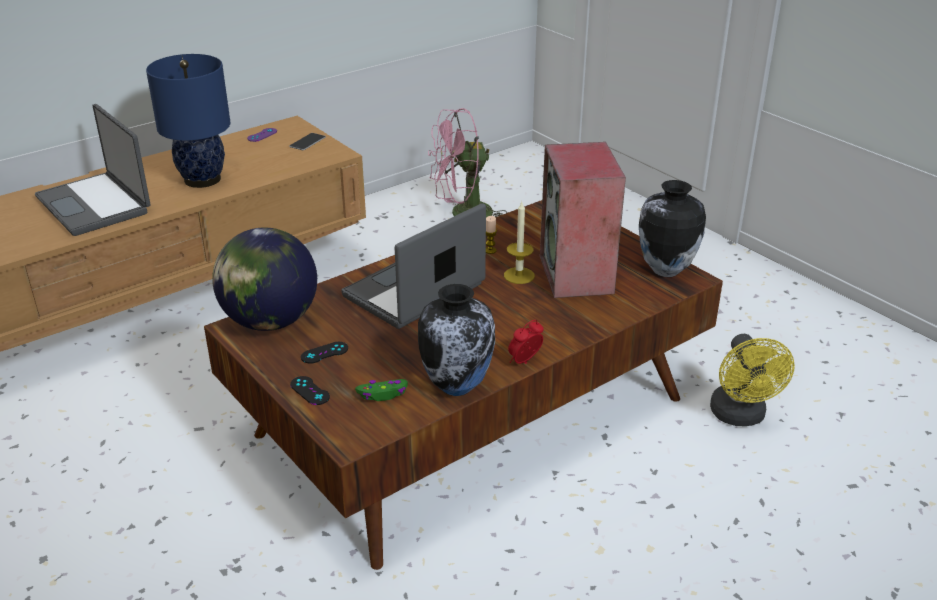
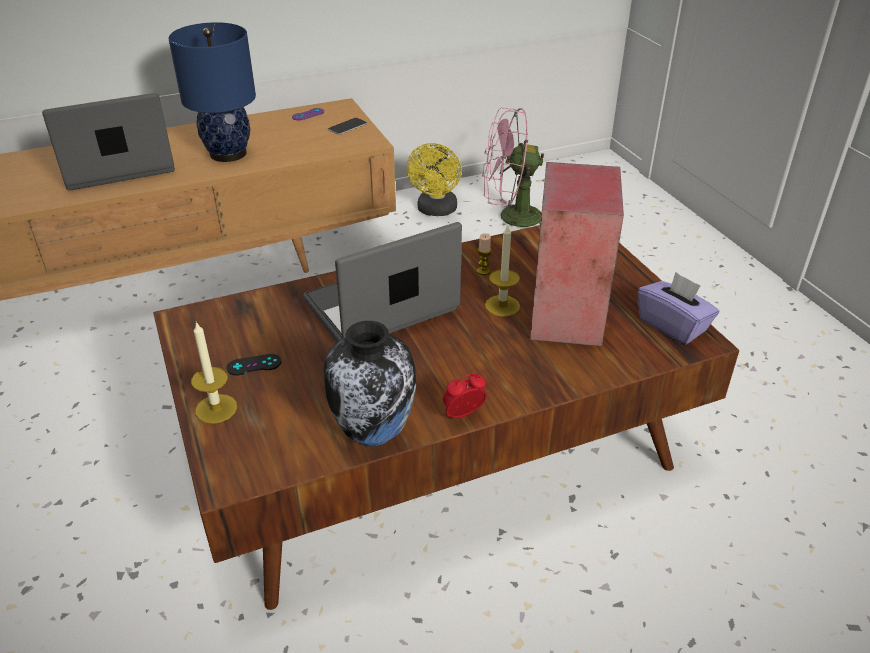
camera: 15 degrees right, 5 degrees up
laptop [35,104,151,236] -> laptop turned 90 degrees clockwise [42,93,175,191]
globe [212,227,317,331] -> none
black game controller [290,376,330,405] -> candle [191,322,237,424]
green game controller [355,379,408,401] -> none
vase [639,180,706,277] -> purple tissue box [638,272,719,345]
yellow fan [710,334,795,426] -> yellow fan moved to [406,143,461,216]

